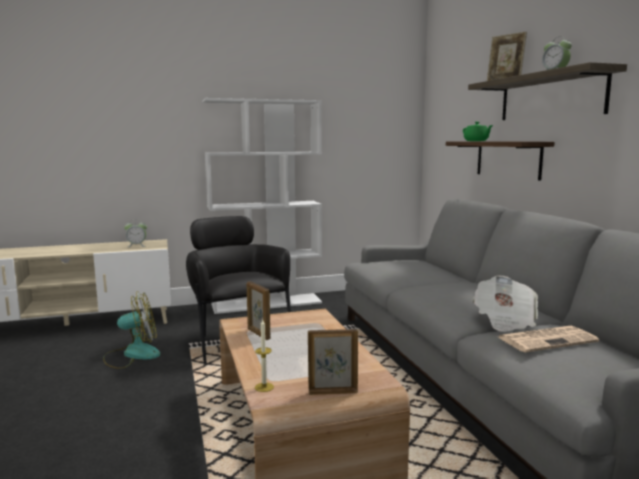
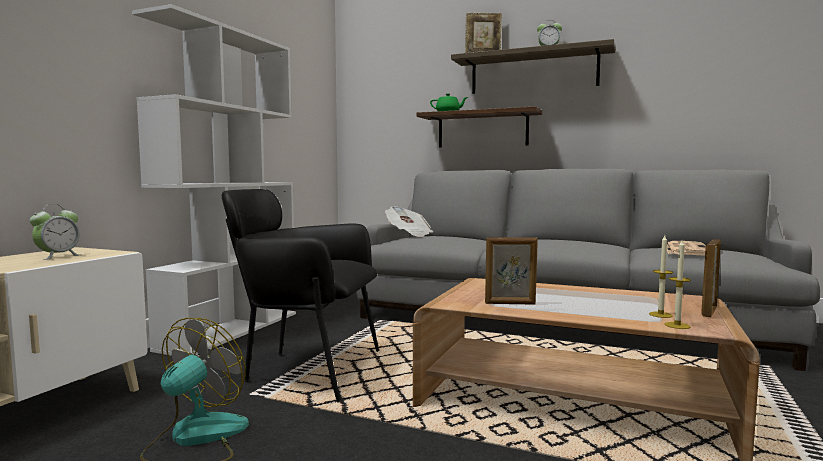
camera: 50 degrees left, 5 degrees down
newspaper [473,275,538,332] -> newspaper moved to [385,206,433,237]
none -> candle [649,236,673,318]

